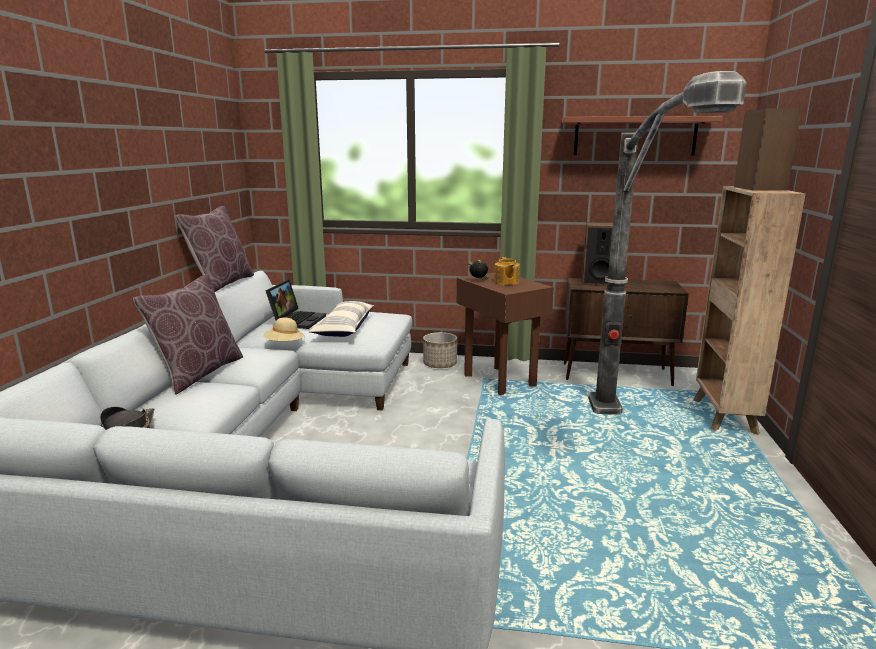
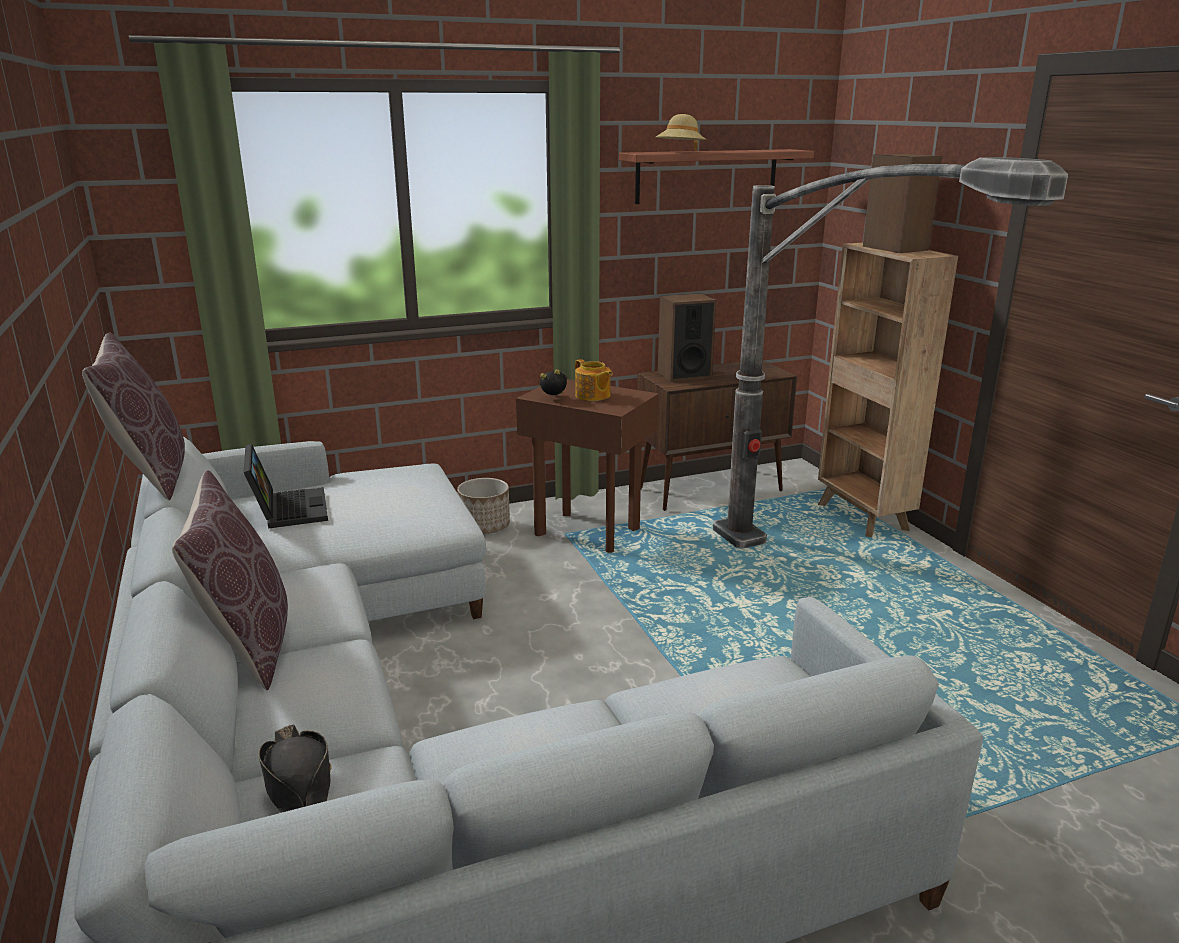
camera: 30 degrees left, 5 degrees up
beige hat [263,317,305,342] -> beige hat moved to [656,114,707,151]
pillow [309,301,374,337] -> none

